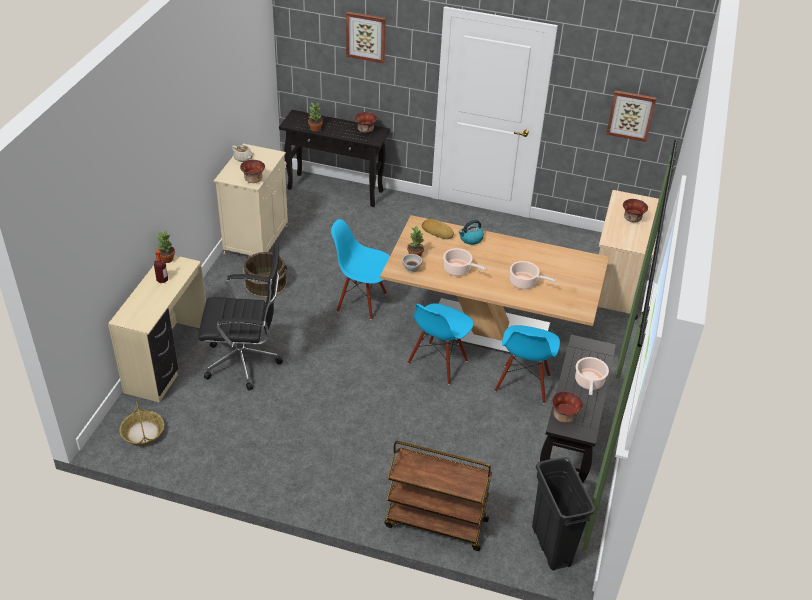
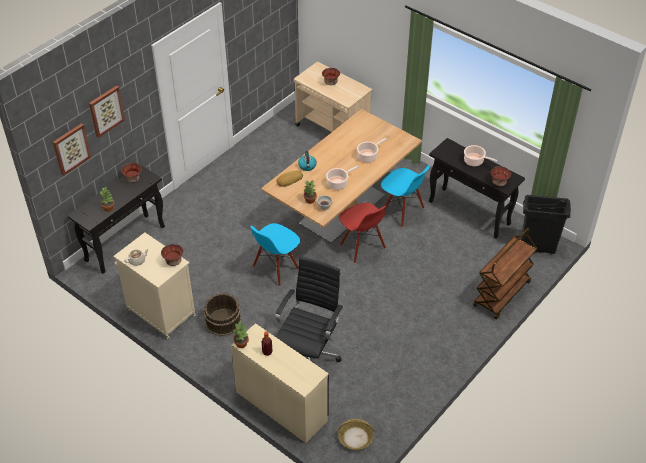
camera: 65 degrees left, 5 degrees up
blue chair [407,303,474,385] -> red chair [339,203,386,263]
picture [606,90,656,142] -> picture moved to [53,123,91,176]

